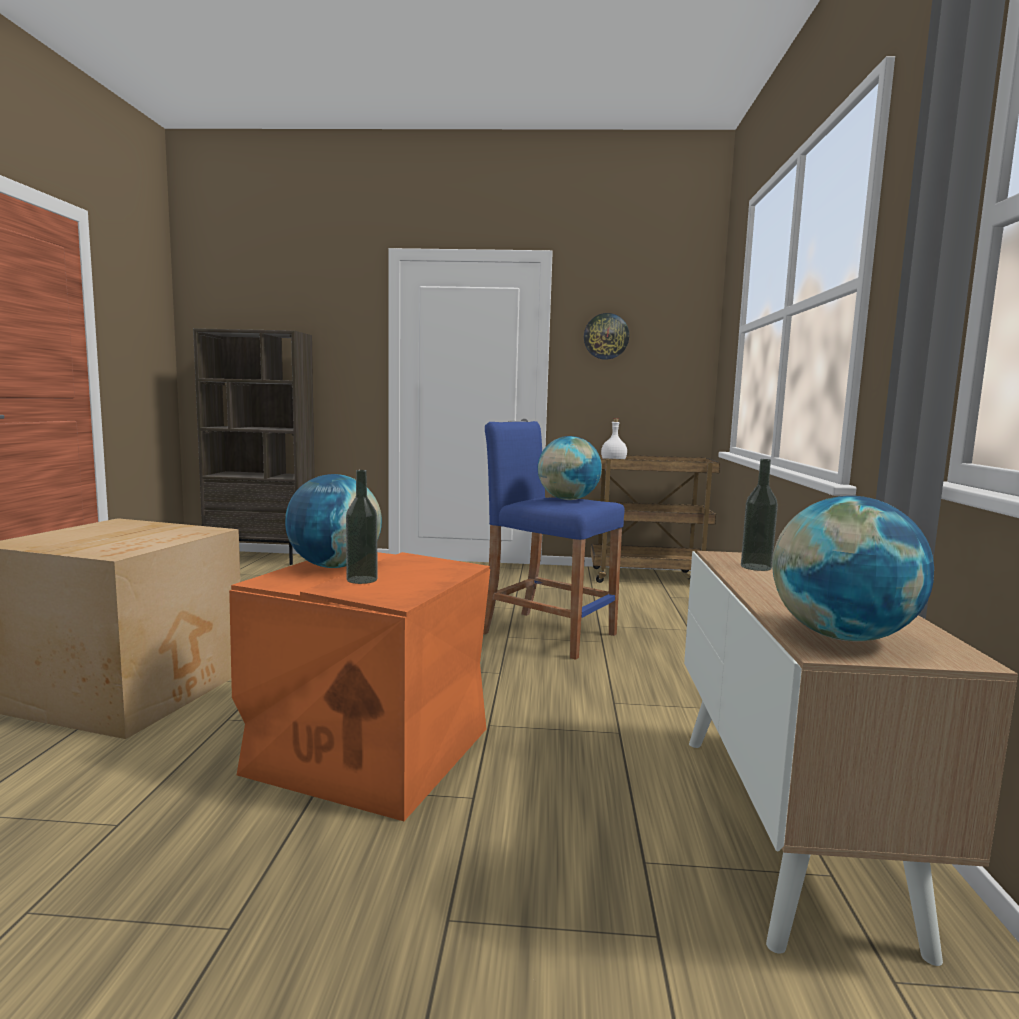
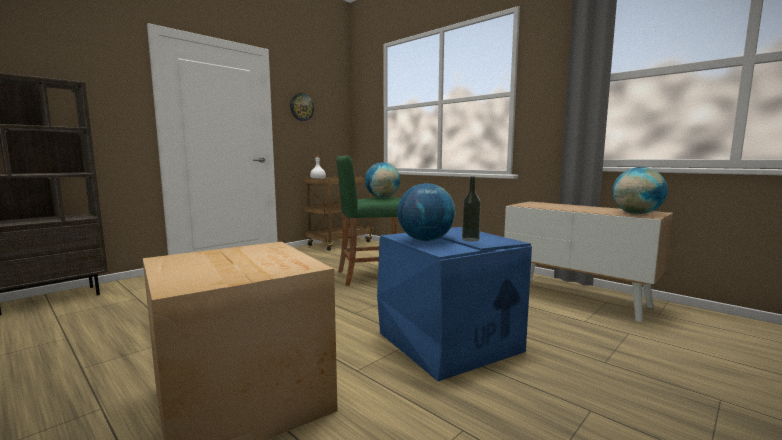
camera: 50 degrees left, 0 degrees up
orange storage box [229,552,490,821] -> blue storage box [377,227,532,381]
blue stool [483,421,625,660] -> green stool [336,156,406,286]
bottle [741,459,778,571] -> none

